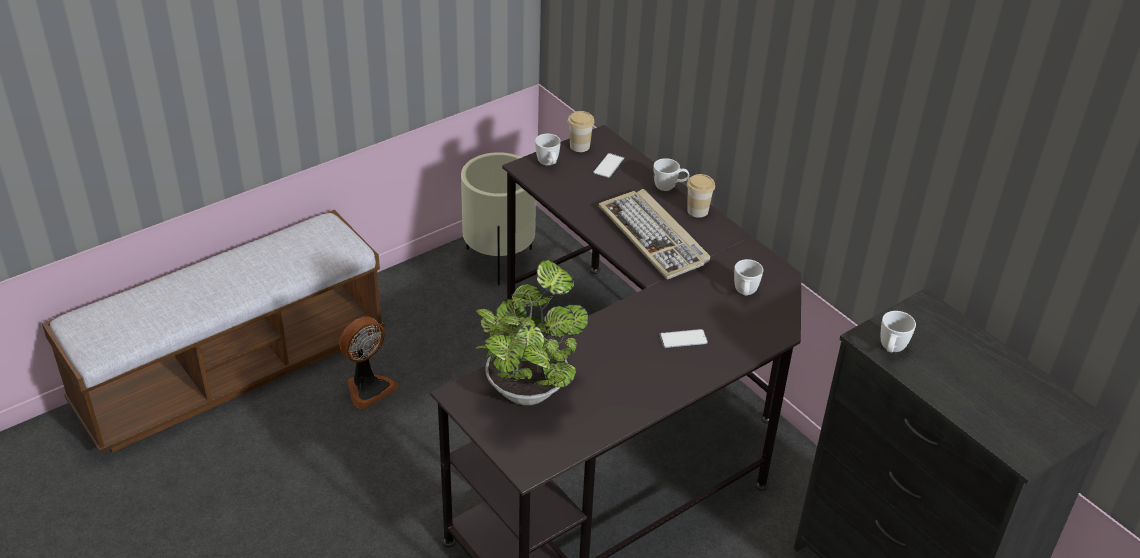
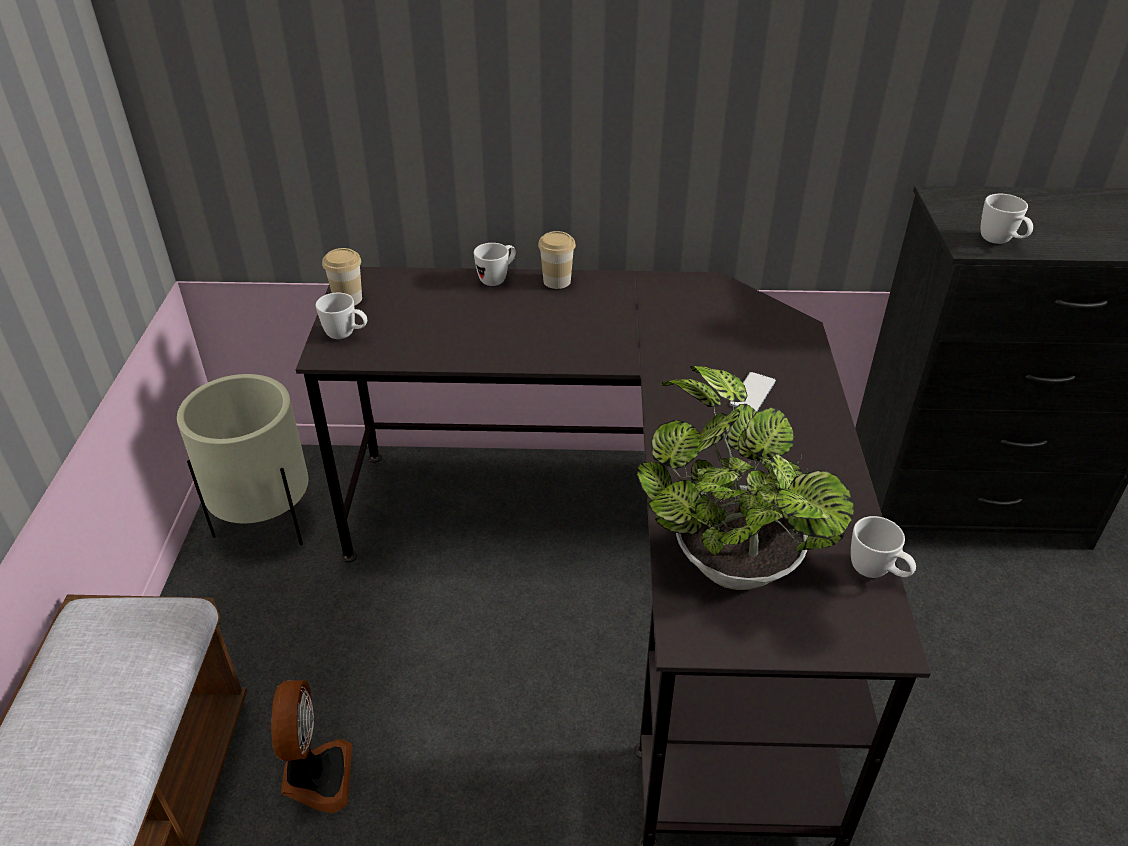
camera: 50 degrees left, 0 degrees up
phone [593,153,624,178] -> none
keyboard [598,189,710,280] -> none
white mug [734,259,763,296] -> white mug moved to [851,516,916,578]

